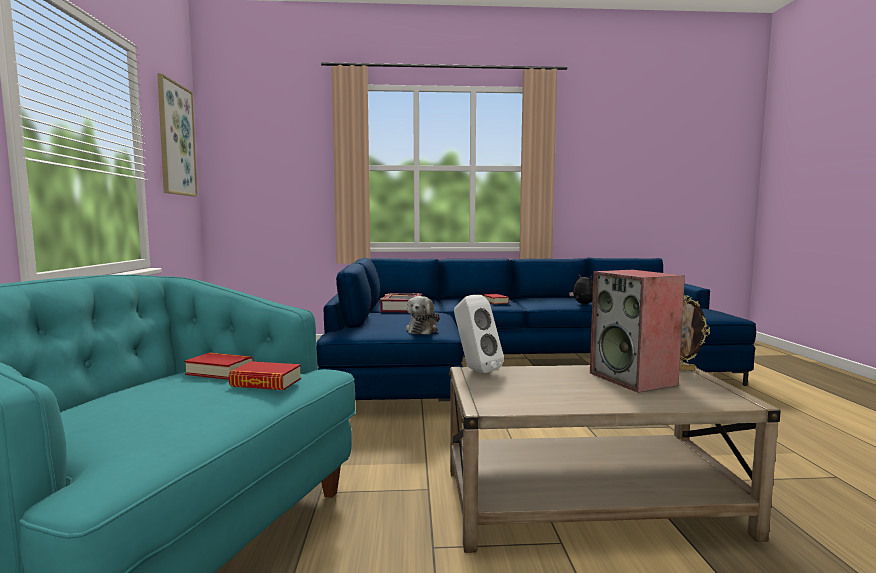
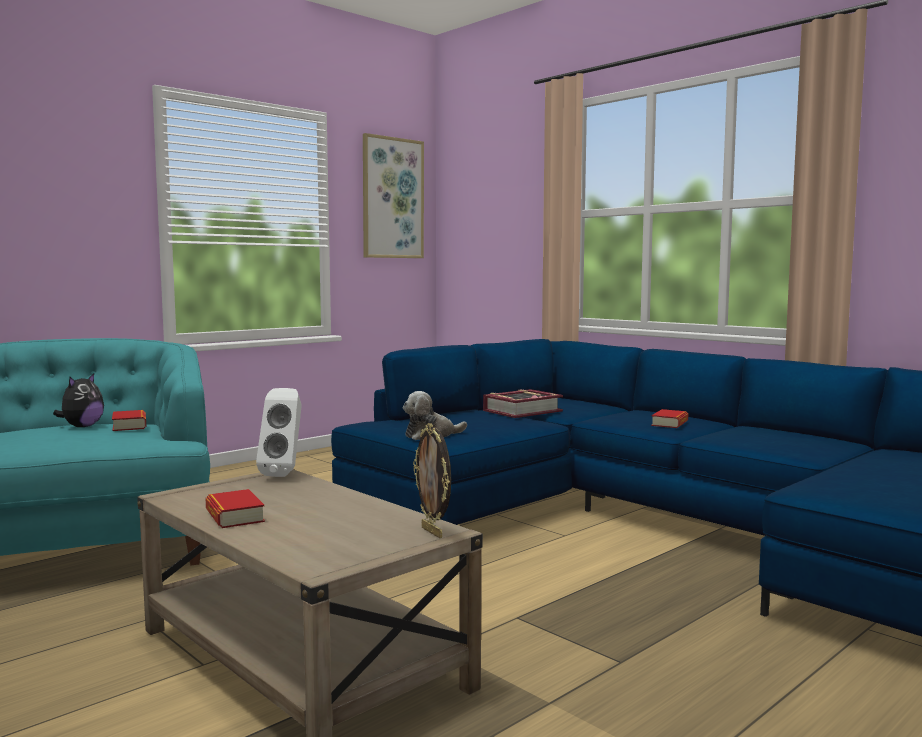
camera: 50 degrees right, 0 degrees up
book [229,361,301,390] -> book moved to [206,489,265,528]
plush toy [569,275,593,304] -> plush toy moved to [53,373,104,427]
speaker [590,270,685,393] -> none

